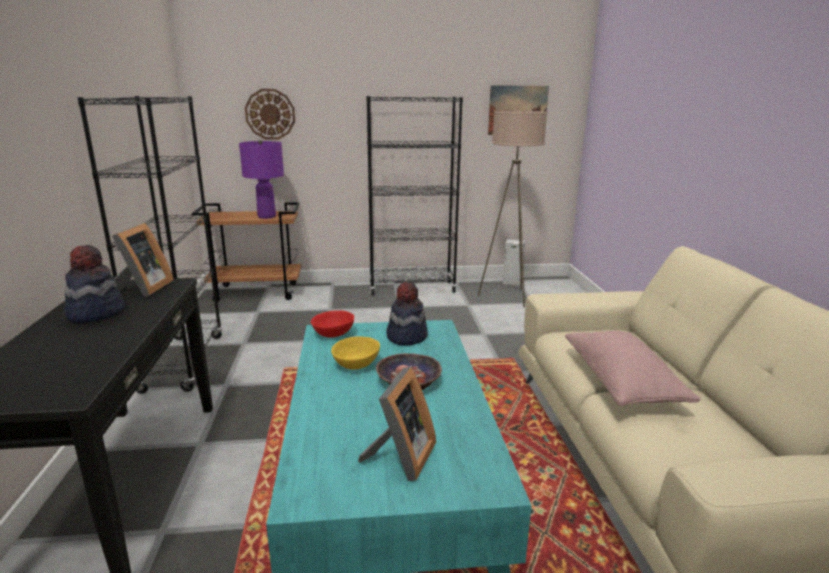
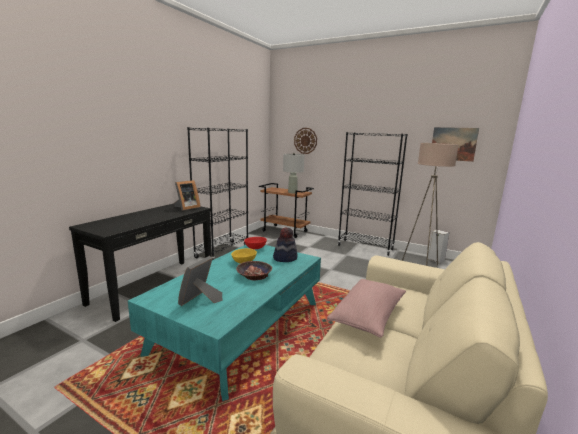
camera: 35 degrees right, 5 degrees down
hat [65,245,125,323] -> none
purple table lamp [239,139,284,219] -> grey table lamp [283,153,304,193]
picture frame [358,367,436,481] -> picture frame turned 150 degrees clockwise [178,256,223,306]

